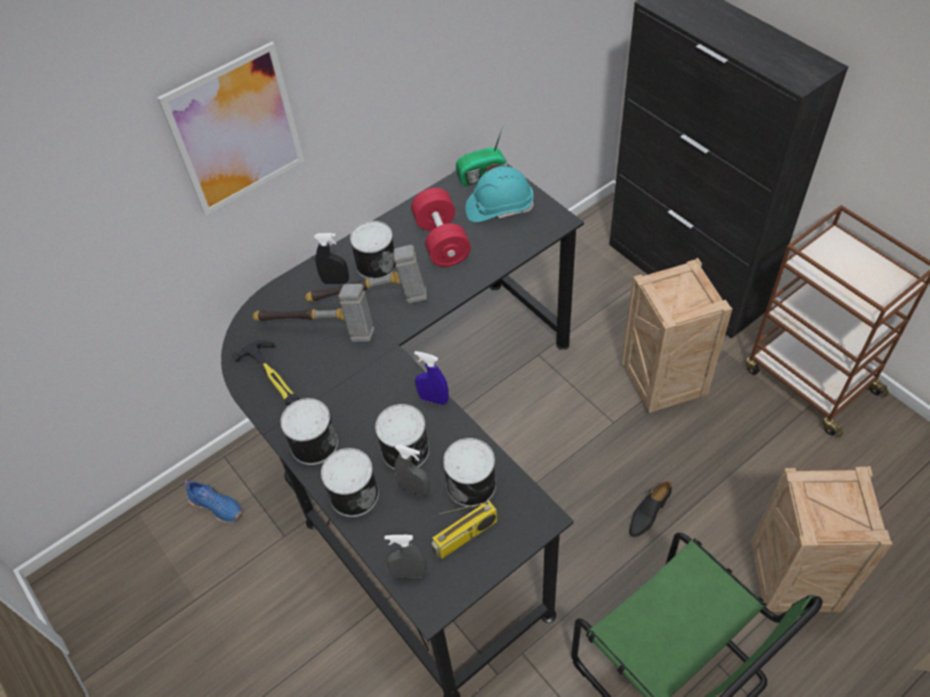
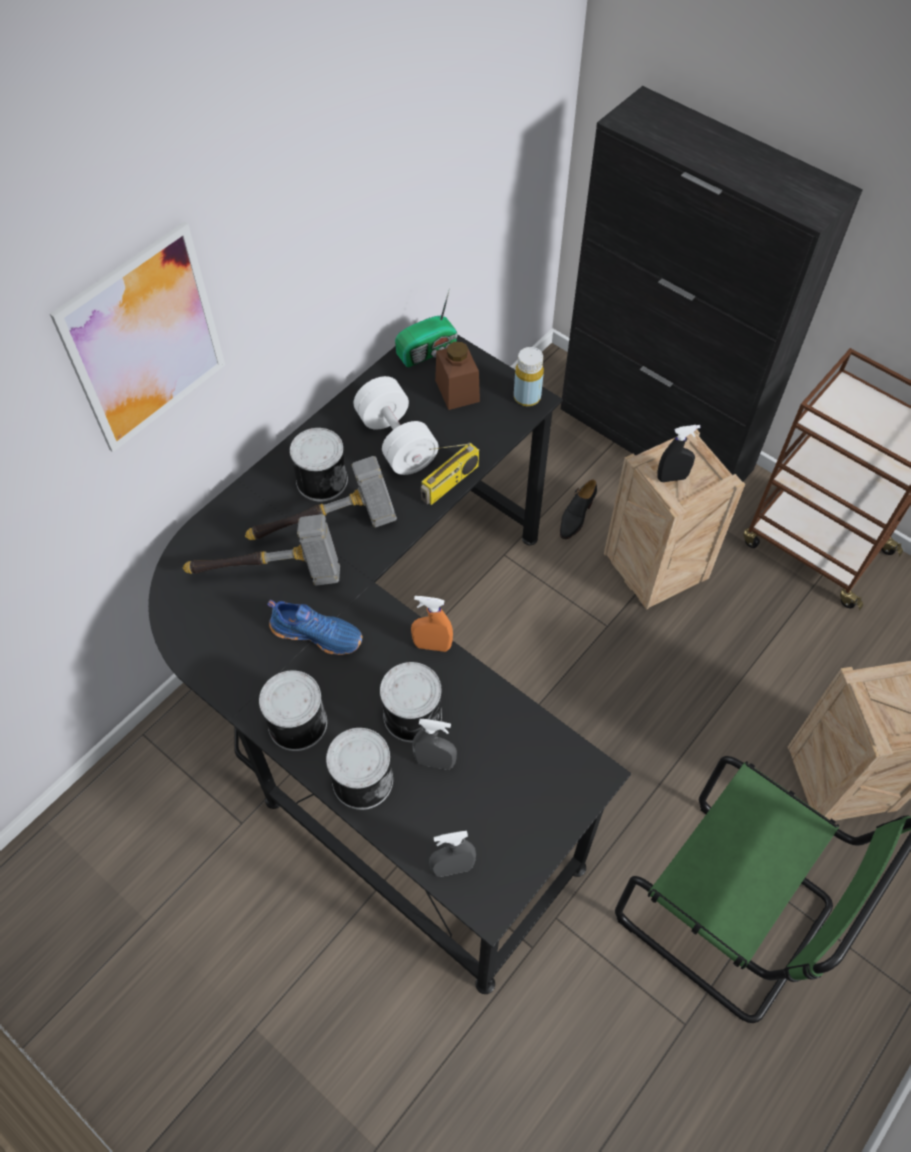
camera: 15 degrees left, 5 degrees up
blue shoe [183,480,242,523] -> blue shoe moved to [267,600,362,655]
hammer [232,340,299,405] -> none
black spray bottle [314,233,349,284] -> black spray bottle moved to [657,425,700,482]
red dumbbell [411,188,471,267] -> white dumbbell [354,376,439,475]
blue spray bottle [414,351,449,405] -> orange spray bottle [411,596,453,652]
radio [431,500,497,559] -> radio moved to [421,442,479,505]
can [443,438,496,507] -> none
turquoise hard hat [466,166,534,222] -> brown jar [435,342,480,410]
black shoe [629,481,672,537] -> black shoe moved to [560,479,597,539]
none -> yellow bottle [514,347,544,406]

